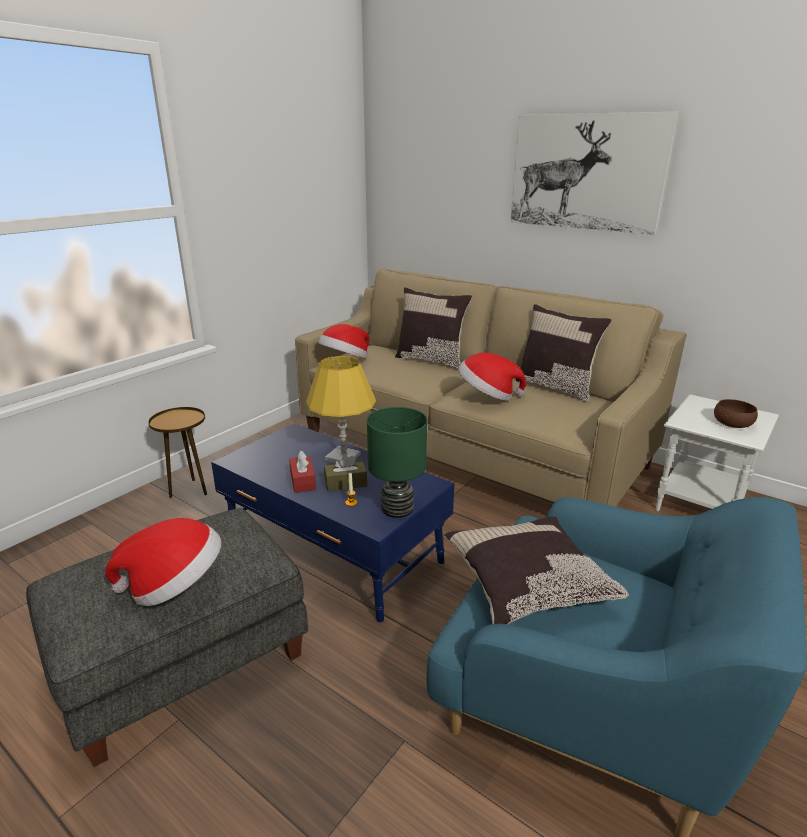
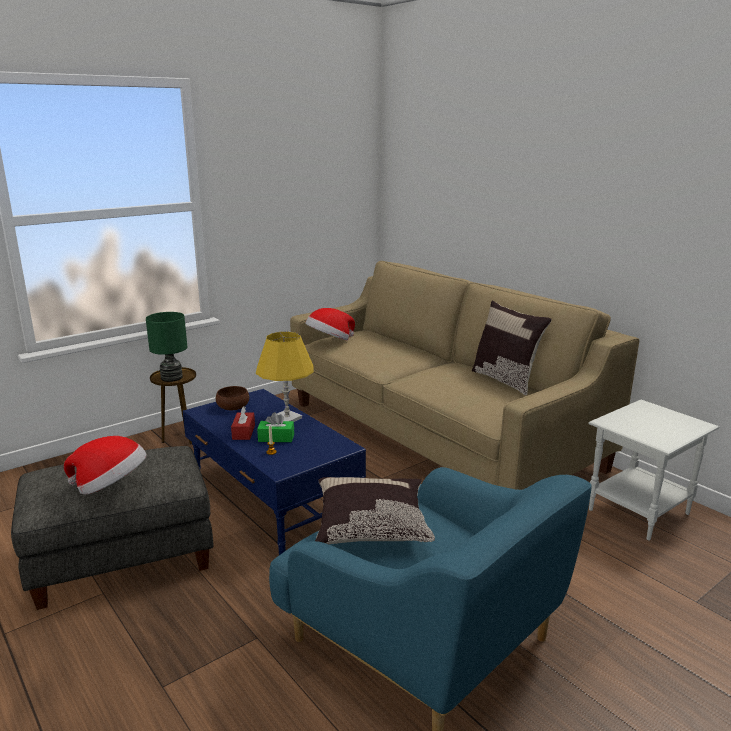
camera: 15 degrees right, 5 degrees down
brown tissue box [324,454,367,491] -> green tissue box [257,412,294,442]
green table lamp [367,407,427,518] -> green table lamp moved to [146,312,187,382]
pillow [395,287,472,369] -> none
hat [458,353,526,401] -> none
picture [510,112,679,235] -> none
brown bowl [714,399,758,428] -> brown bowl moved to [216,386,249,410]

